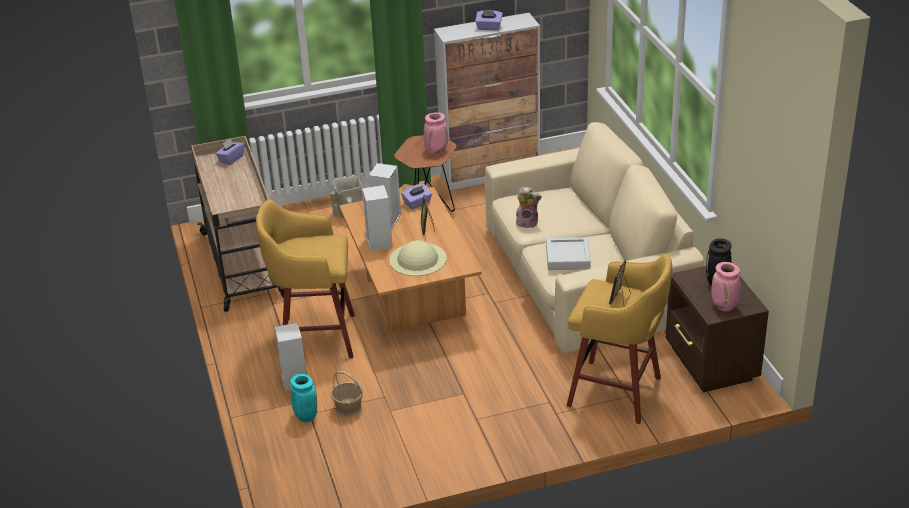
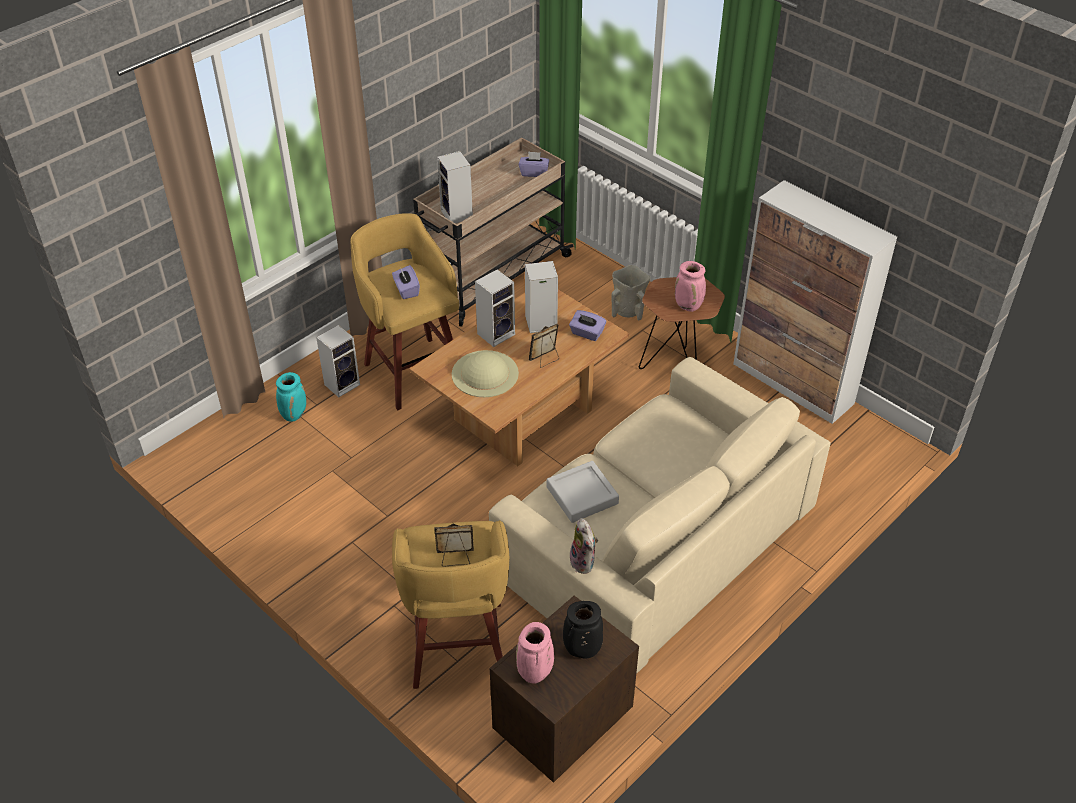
camera: 60 degrees right, 10 degrees up
basket [331,371,363,417] -> none
purple tissue box [475,10,503,30] -> purple tissue box moved to [392,265,420,299]
plush toy [516,187,542,228] -> plush toy moved to [570,518,598,574]
none -> speaker [437,151,473,224]

